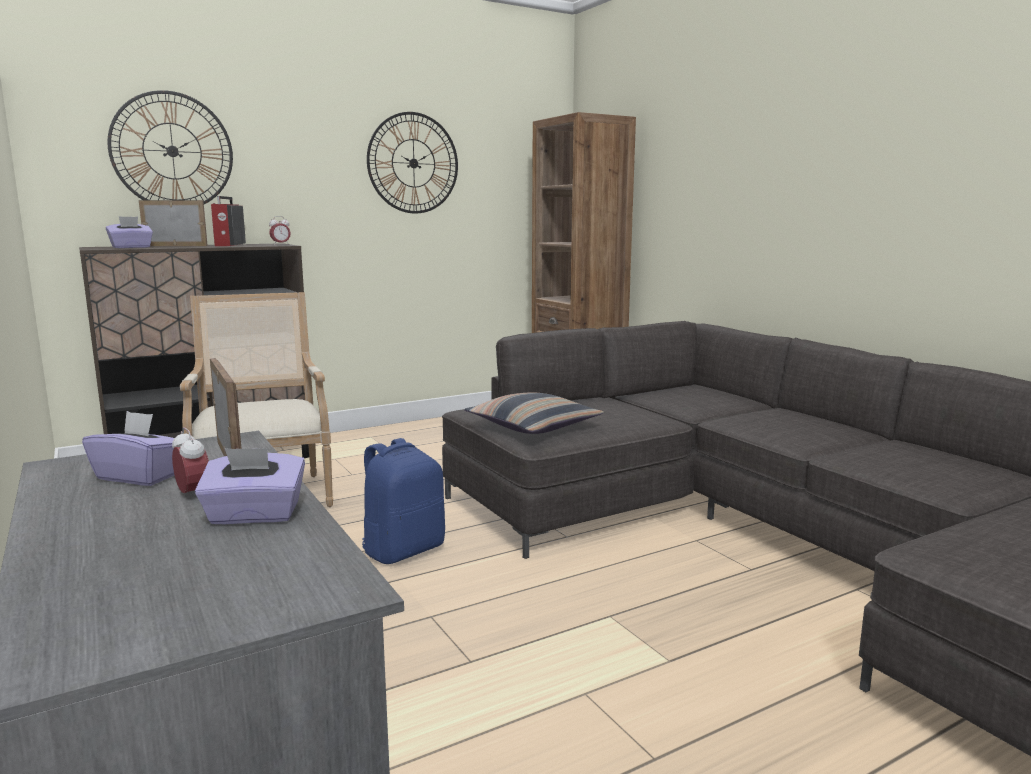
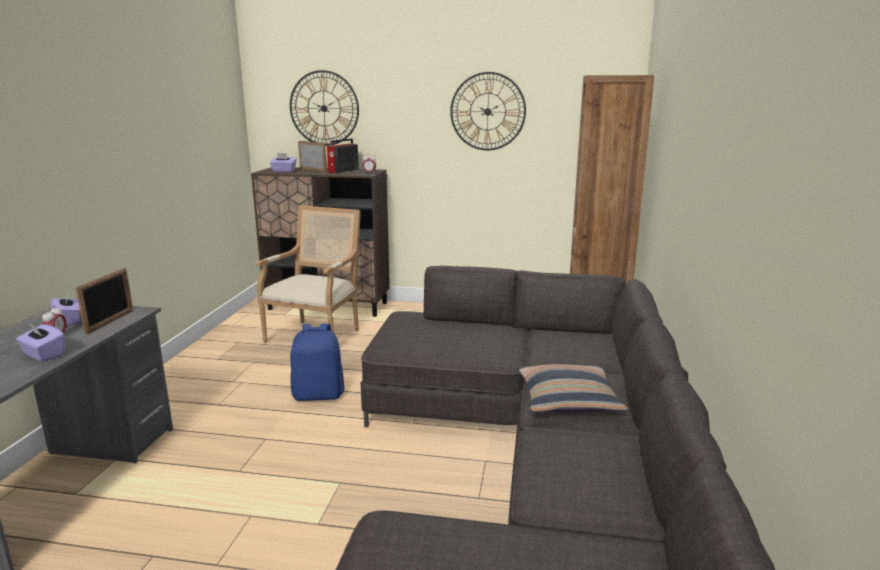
camera: 40 degrees right, 5 degrees up
pillow [464,392,604,434] -> pillow moved to [518,364,628,413]

